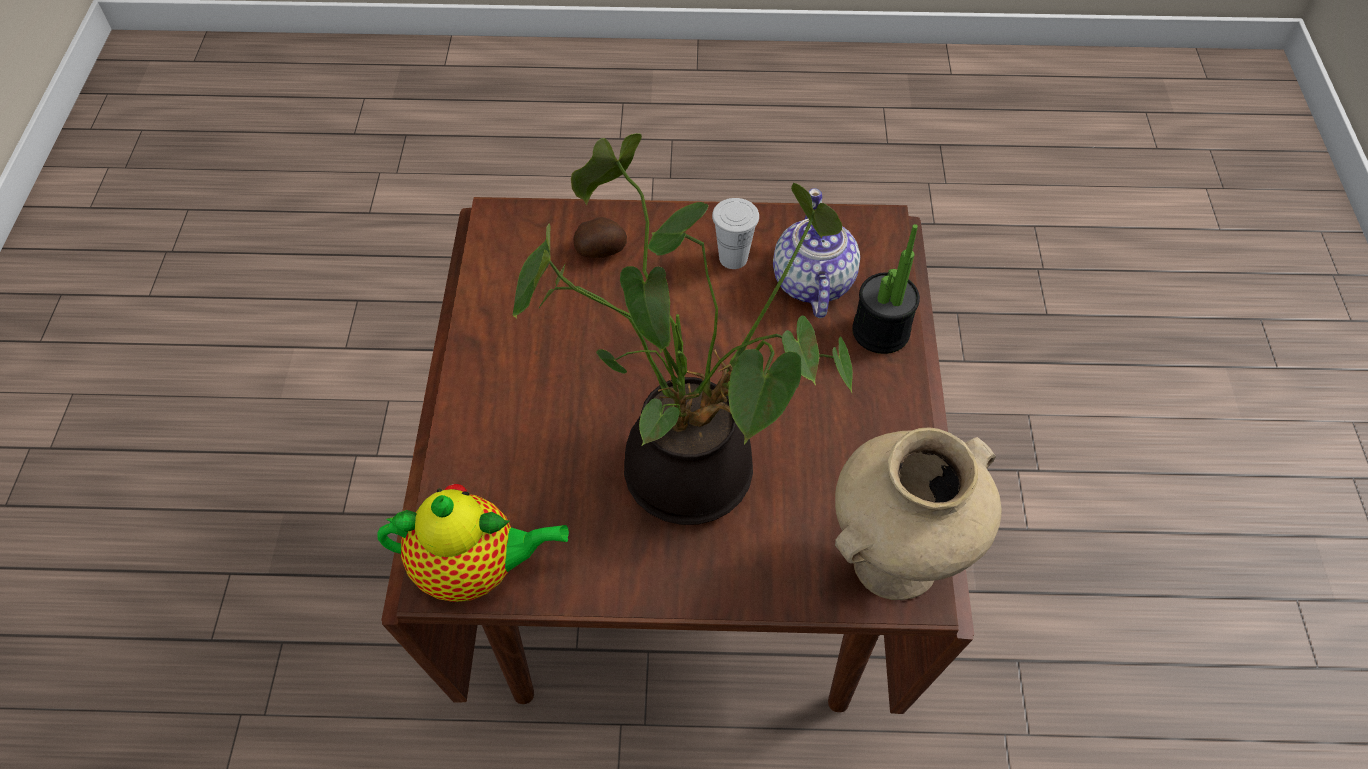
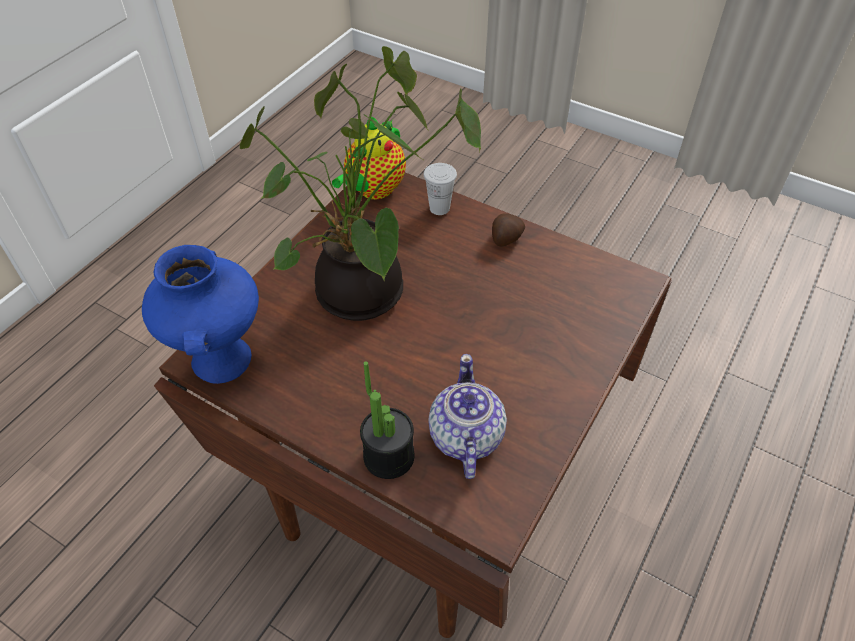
camera: 120 degrees right, 5 degrees down
potato [573,217,627,258] -> potato moved to [492,213,525,247]
white cup [712,198,759,269] -> white cup moved to [424,163,457,215]
teapot [773,188,860,318] -> teapot turned 120 degrees counterclockwise [428,354,507,479]
beige vase [835,427,1002,600] -> blue vase [142,245,259,384]

